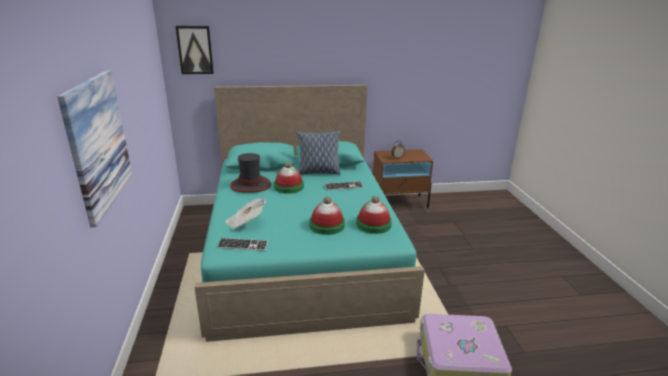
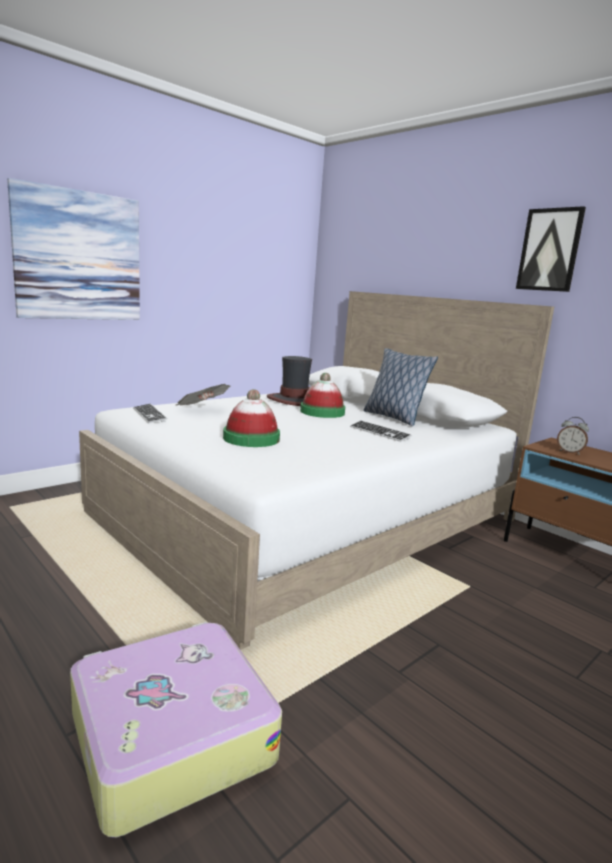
camera: 55 degrees right, 10 degrees down
picture [175,26,214,74] -> picture moved to [516,206,586,292]
turquoise bed [194,85,425,342] -> white bed [79,291,554,650]
hat [356,196,392,234] -> none

